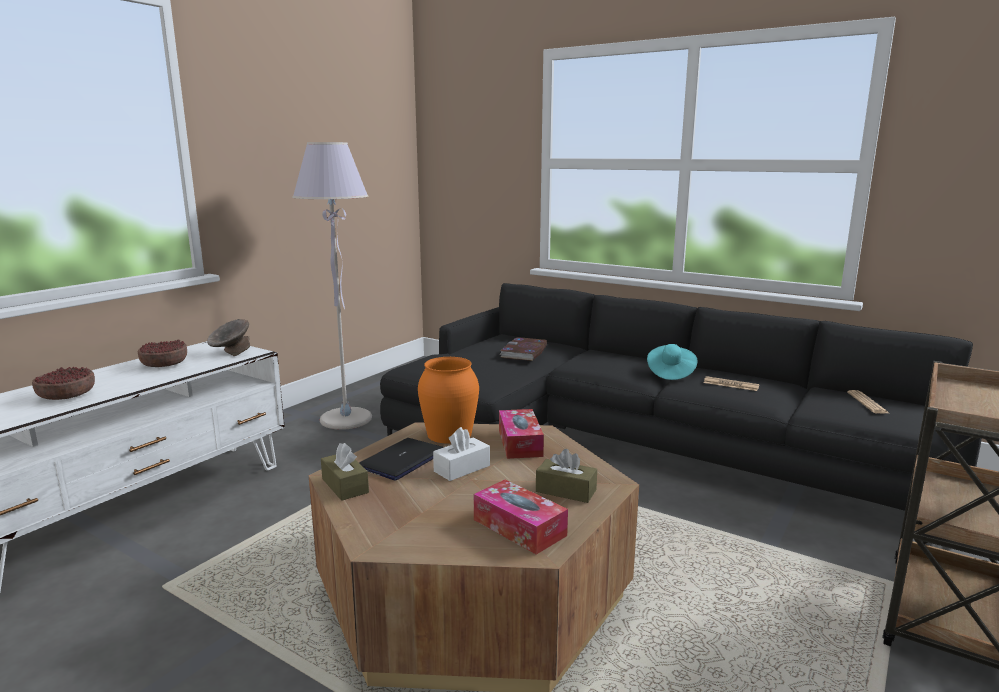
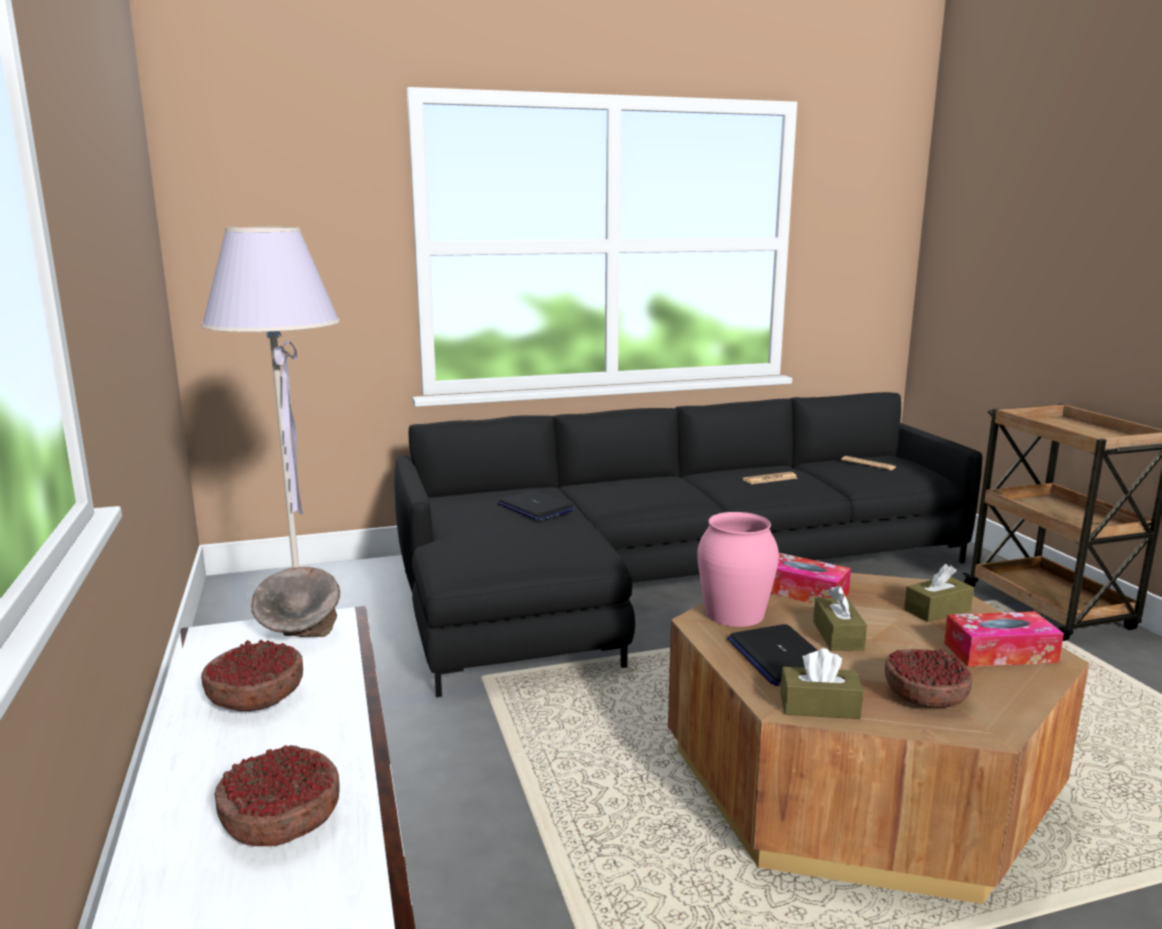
camera: 50 degrees left, 0 degrees up
orange vase [418,357,479,444] -> pink vase [697,512,779,627]
white tissue box [433,427,490,481] -> brown tissue box [813,585,867,651]
book [500,337,547,361] -> laptop [498,490,574,521]
turquoise hat [647,344,697,380] -> none
none -> bowl [885,649,973,708]

